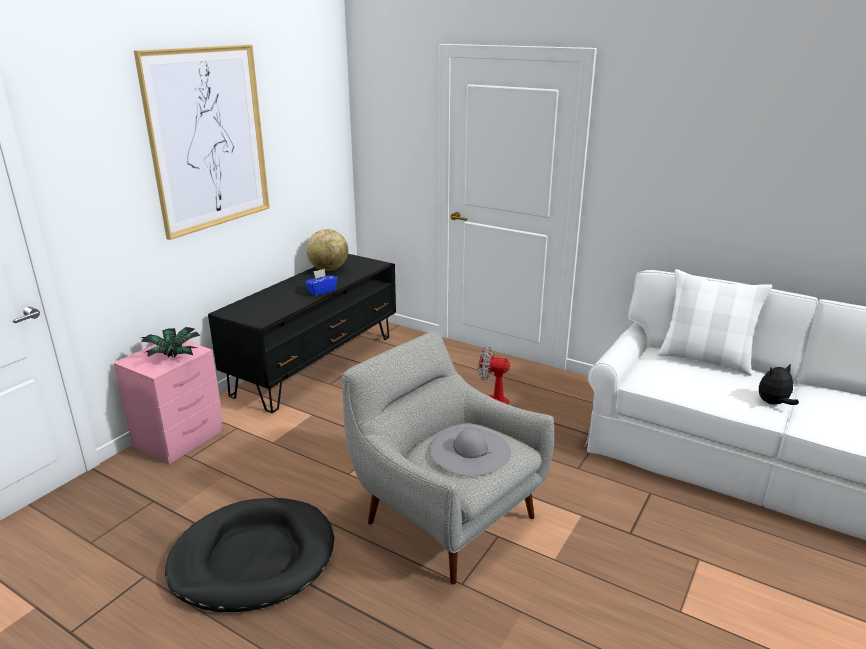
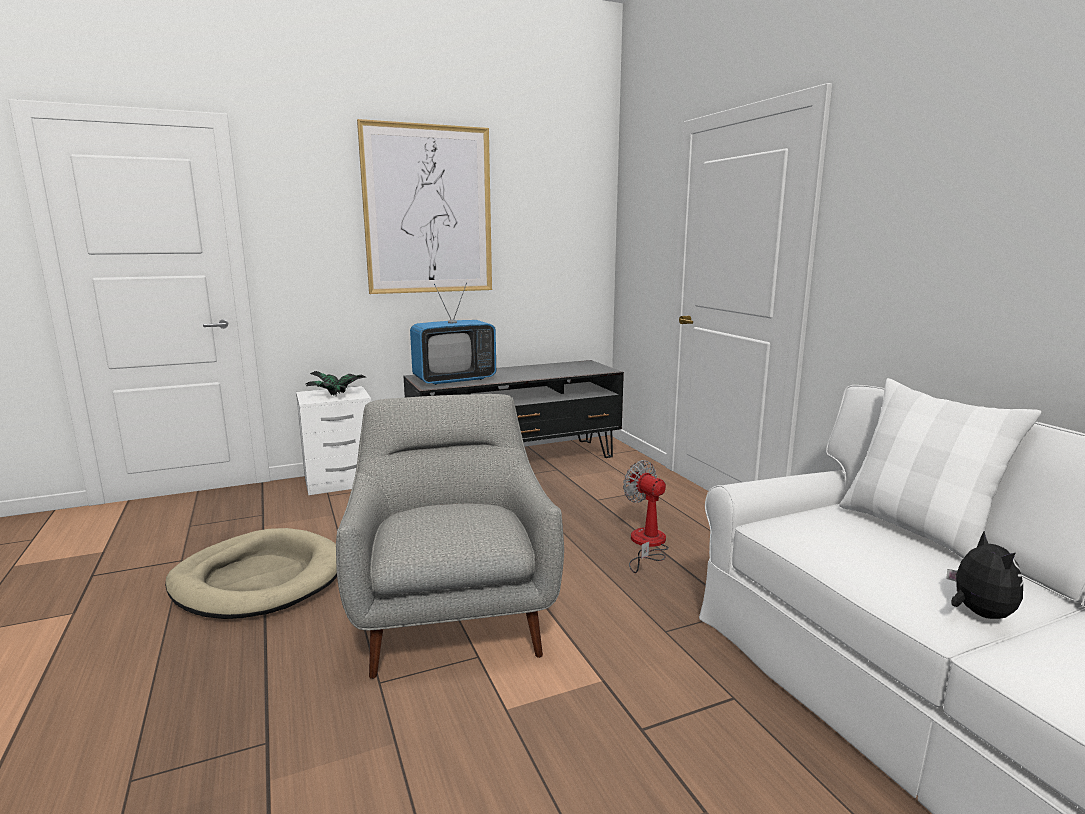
camera: 35 degrees right, 10 degrees down
pink nightstand [114,341,223,464] -> white nightstand [296,386,371,495]
black dog bed [165,498,335,612] -> beige dog bed [165,528,337,619]
blue tissue box [305,269,337,296] -> none
globe [306,229,348,271] -> none
grey hat [429,427,511,476] -> none
plush toy [759,363,799,405] -> plush toy turned 75 degrees clockwise [946,531,1023,619]
none -> television [410,283,496,385]

